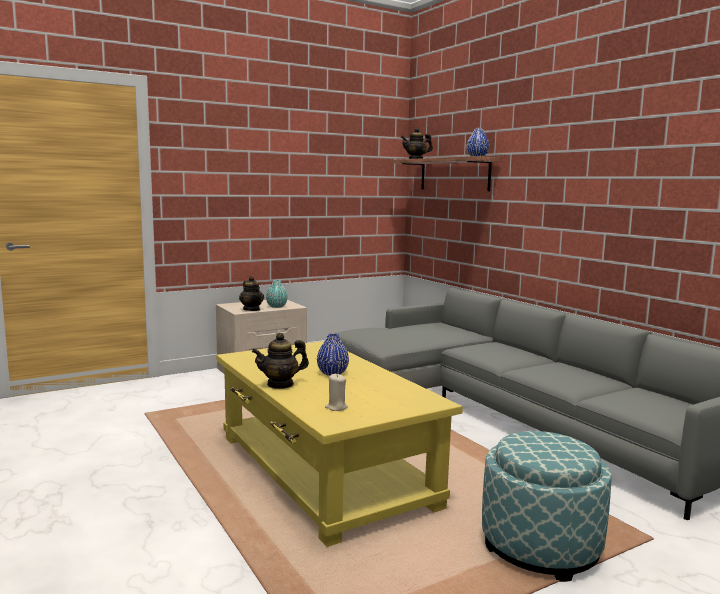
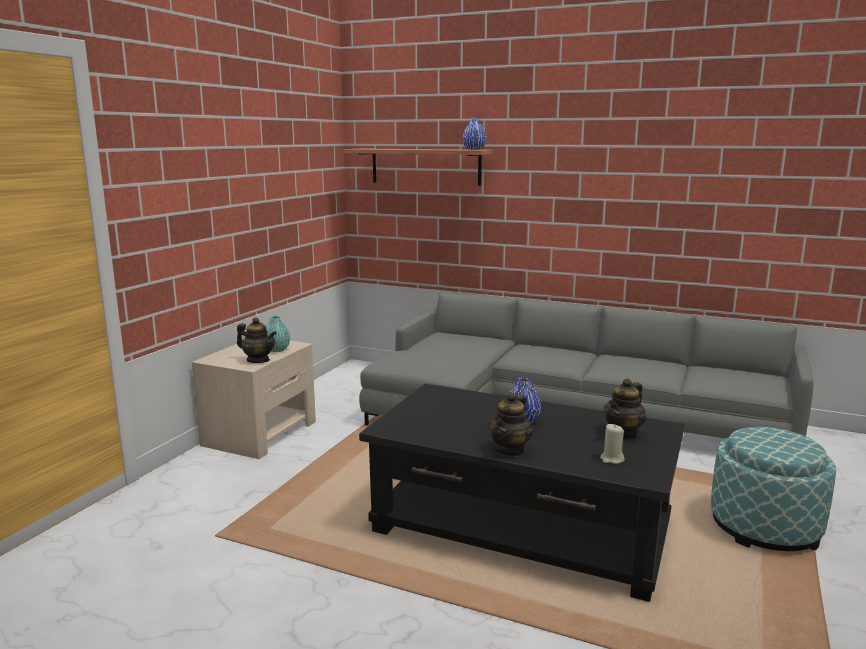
camera: 35 degrees left, 5 degrees up
yellow coffee table [216,341,463,547] -> black coffee table [359,384,685,602]
teapot [401,128,433,159] -> teapot moved to [604,378,646,440]

